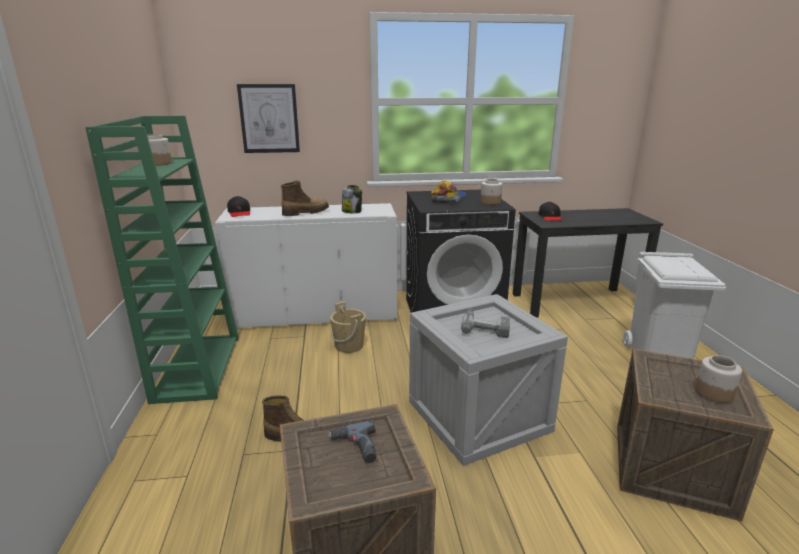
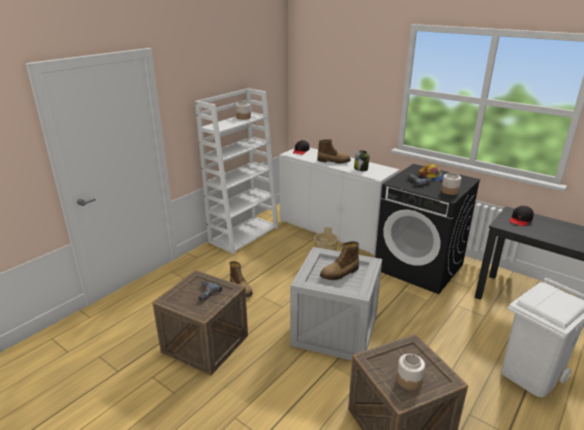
camera: 45 degrees right, 5 degrees up
green bookcase [85,116,239,404] -> white bookcase [195,88,278,254]
picture [237,84,300,153] -> none
power drill [461,309,510,338] -> boot [320,241,359,280]

